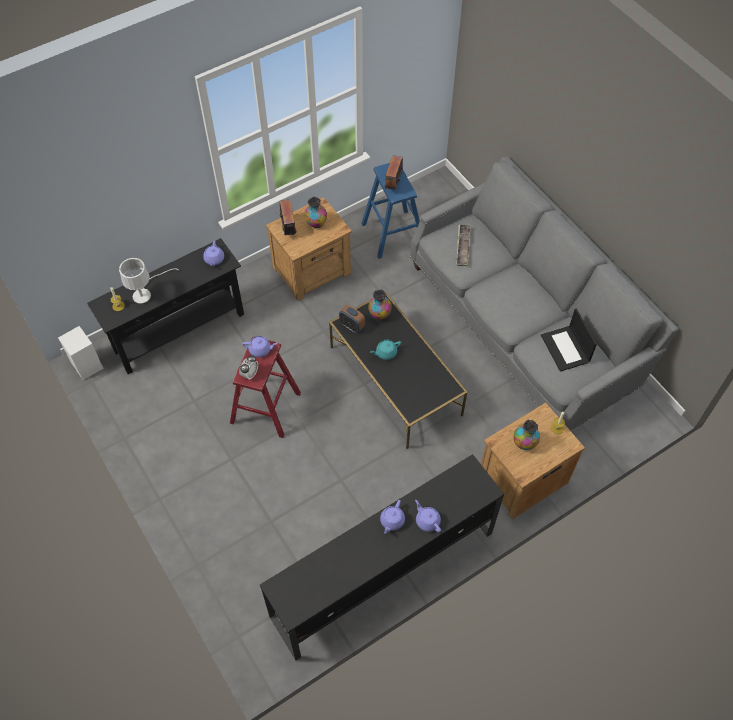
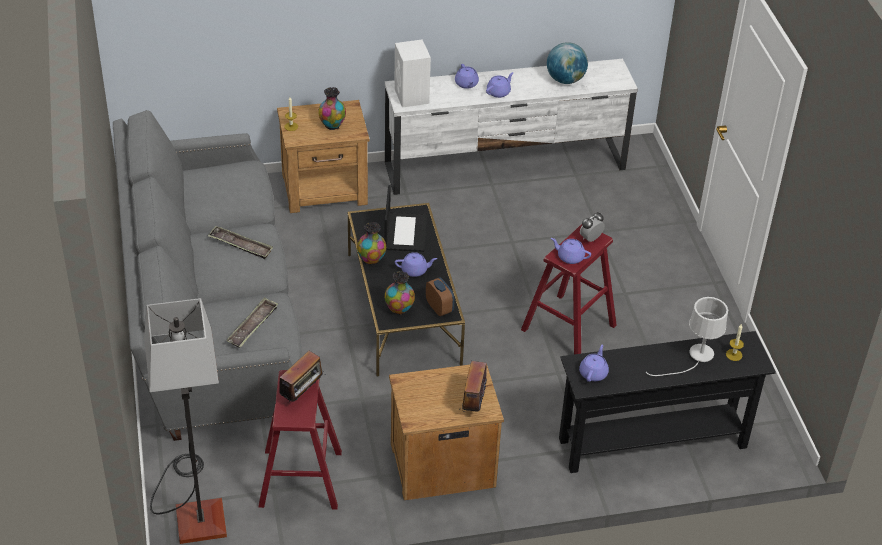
camera: 160 degrees left, 15 degrees down
white speaker [58,326,103,380] -> white speaker moved to [394,40,431,108]
black tv stand [260,454,504,661] -> white tv stand [385,59,638,195]
vase [305,197,327,228] -> vase moved to [357,222,386,265]
blue stool [361,163,420,259] -> red stool [258,370,342,510]
turquoise teapot [370,339,401,360] -> purple teapot [395,252,437,277]
laptop [541,308,597,372] -> laptop moved to [384,185,427,252]
none -> floor lamp [144,298,227,544]
none -> tray [208,226,273,259]
none -> globe [547,42,588,84]

